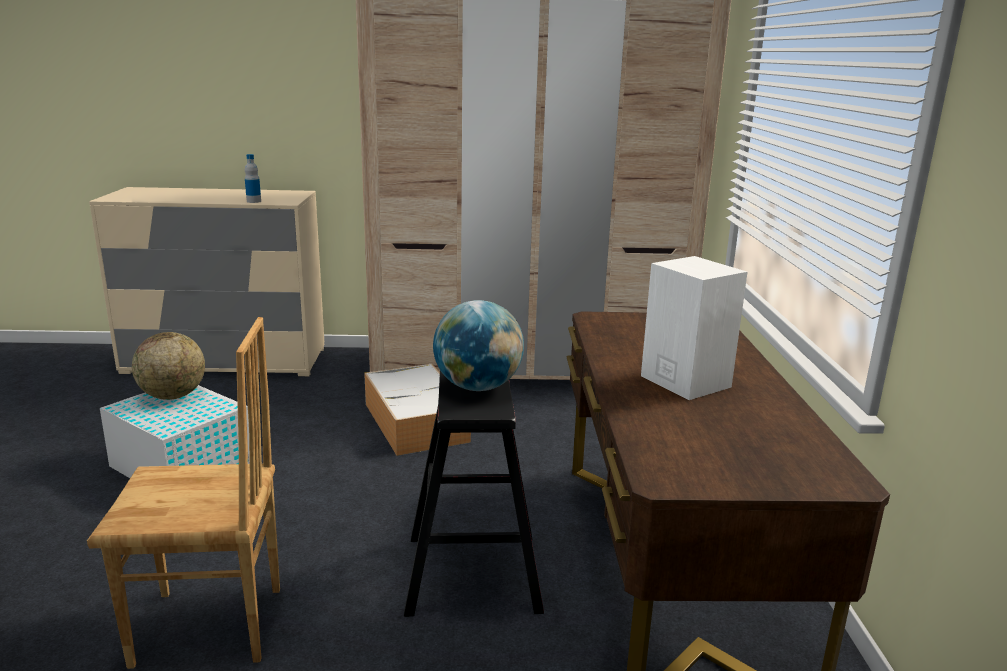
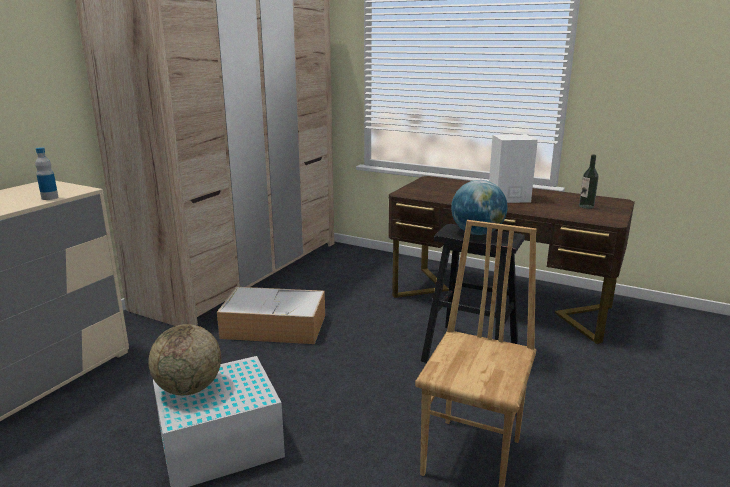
camera: 60 degrees left, 0 degrees up
none -> bottle [579,155,599,209]

